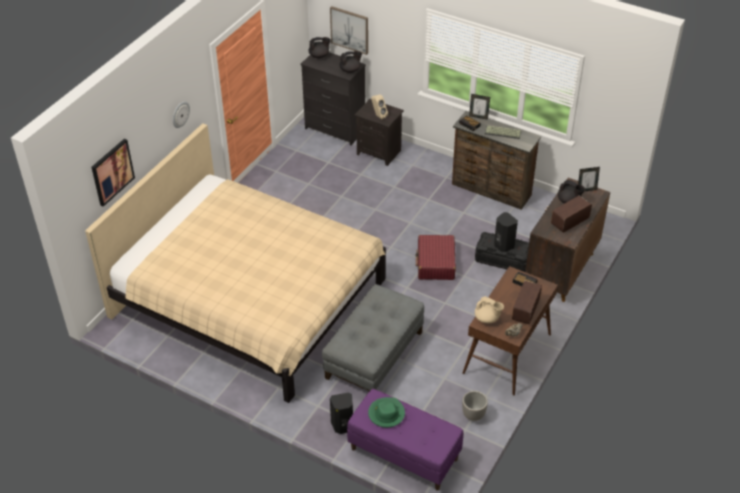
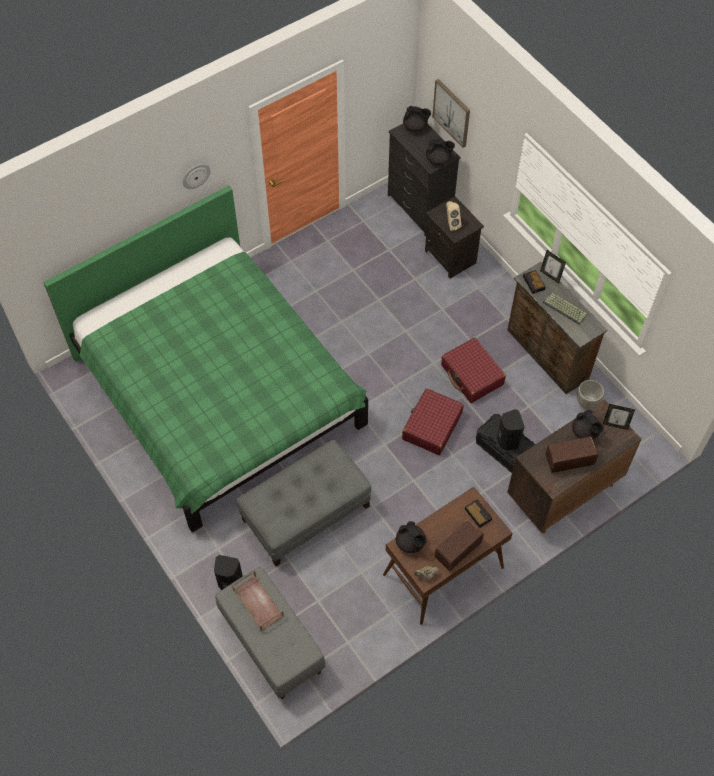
camera: 25 degrees right, 15 degrees up
beige bed [85,123,386,403] -> green bed [44,186,368,532]
picture [92,139,135,207] -> none
purple bench [347,389,463,491] -> grey bench [215,567,325,699]
green hat [368,397,405,428] -> brown tray [232,570,284,631]
planter [462,391,488,421] -> planter moved to [577,380,604,409]
beige teapot [475,296,504,323] -> black teapot [396,521,427,553]
none -> red suitcase [441,338,506,403]

